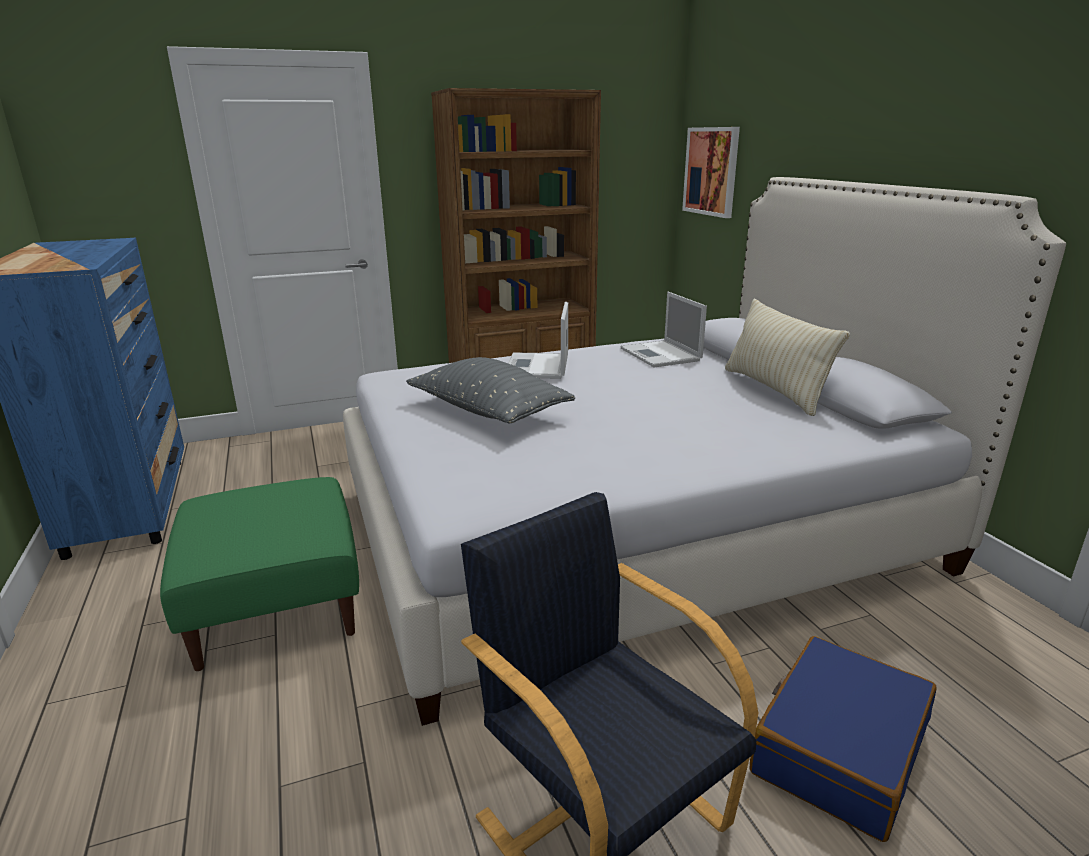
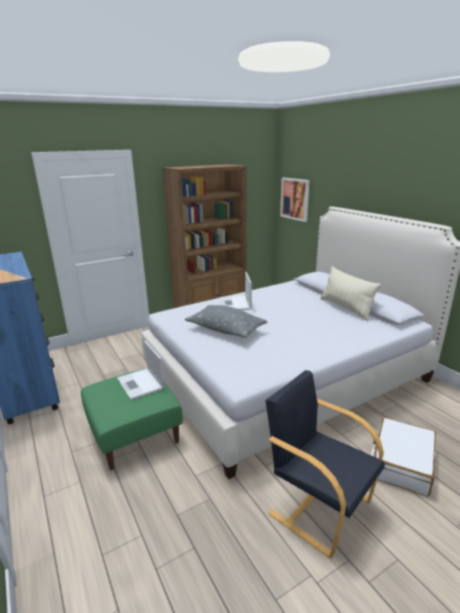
camera: 10 degrees left, 0 degrees up
laptop [620,292,707,367] -> laptop moved to [117,341,165,400]
blue suitcase [750,636,937,842] -> white suitcase [371,417,436,497]

